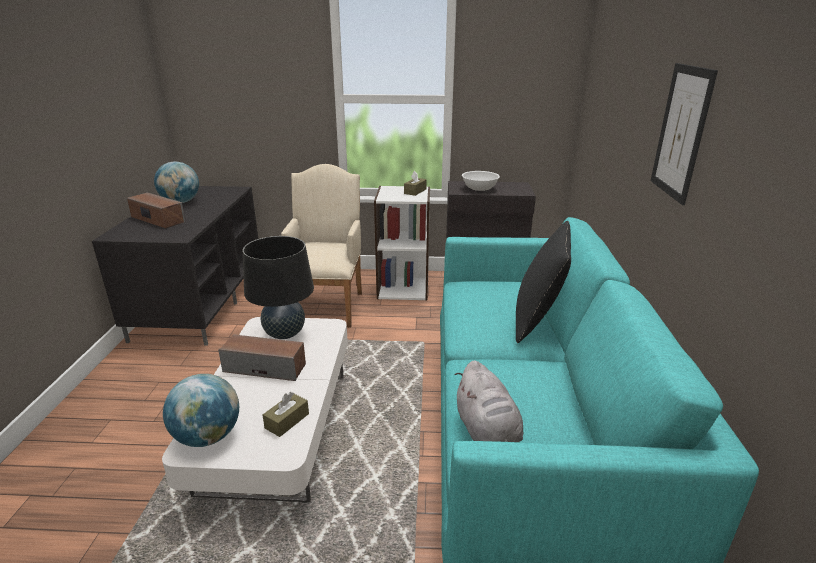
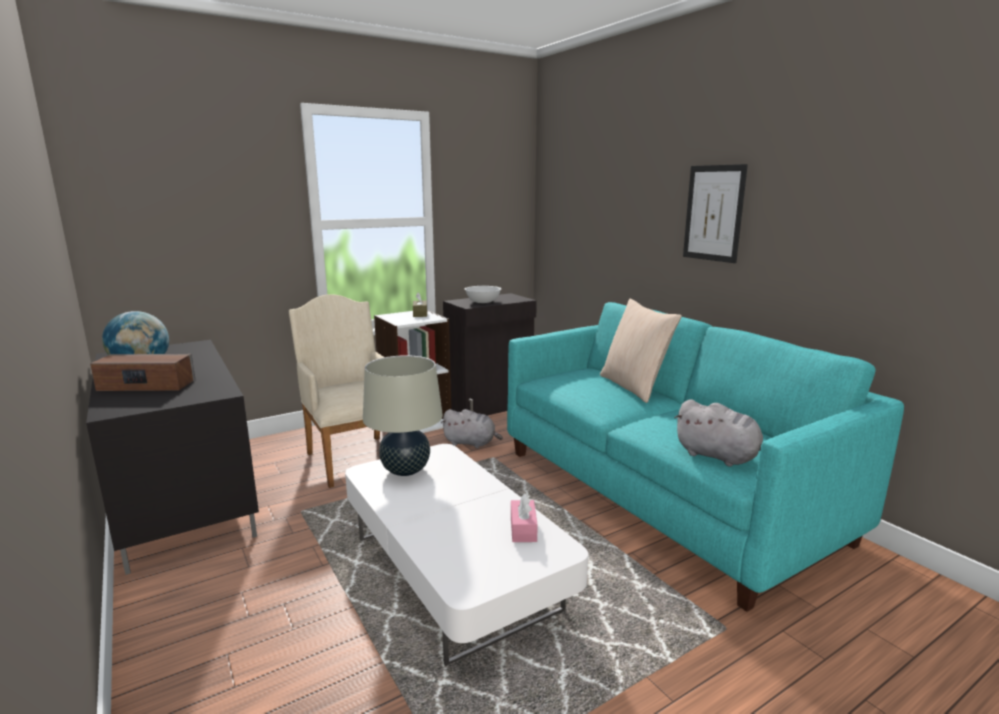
camera: 35 degrees left, 10 degrees down
globe [163,374,239,447] -> none
speaker [218,334,306,381] -> none
black table lamp [243,236,314,339] -> beige table lamp [363,355,443,476]
brown tissue box [263,392,309,437] -> pink tissue box [511,493,538,542]
black pillow [516,221,571,343] -> beige pillow [600,299,682,403]
none -> grey plush toy [441,409,503,448]

